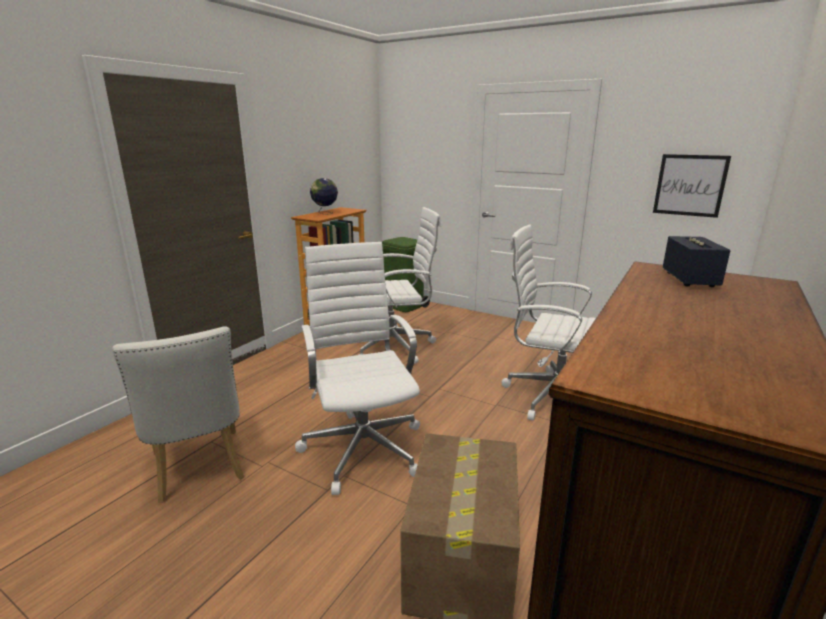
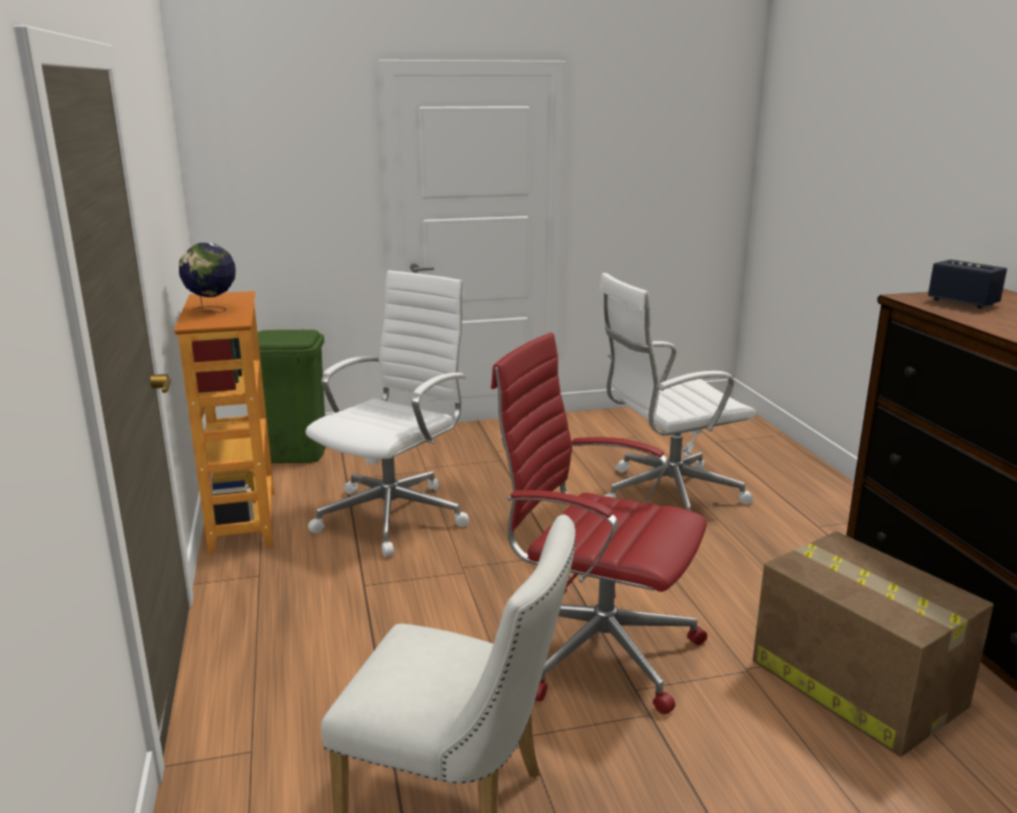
camera: 45 degrees left, 0 degrees up
white office chair [295,242,420,495] -> red office chair [491,333,707,714]
picture [653,154,731,218] -> none

